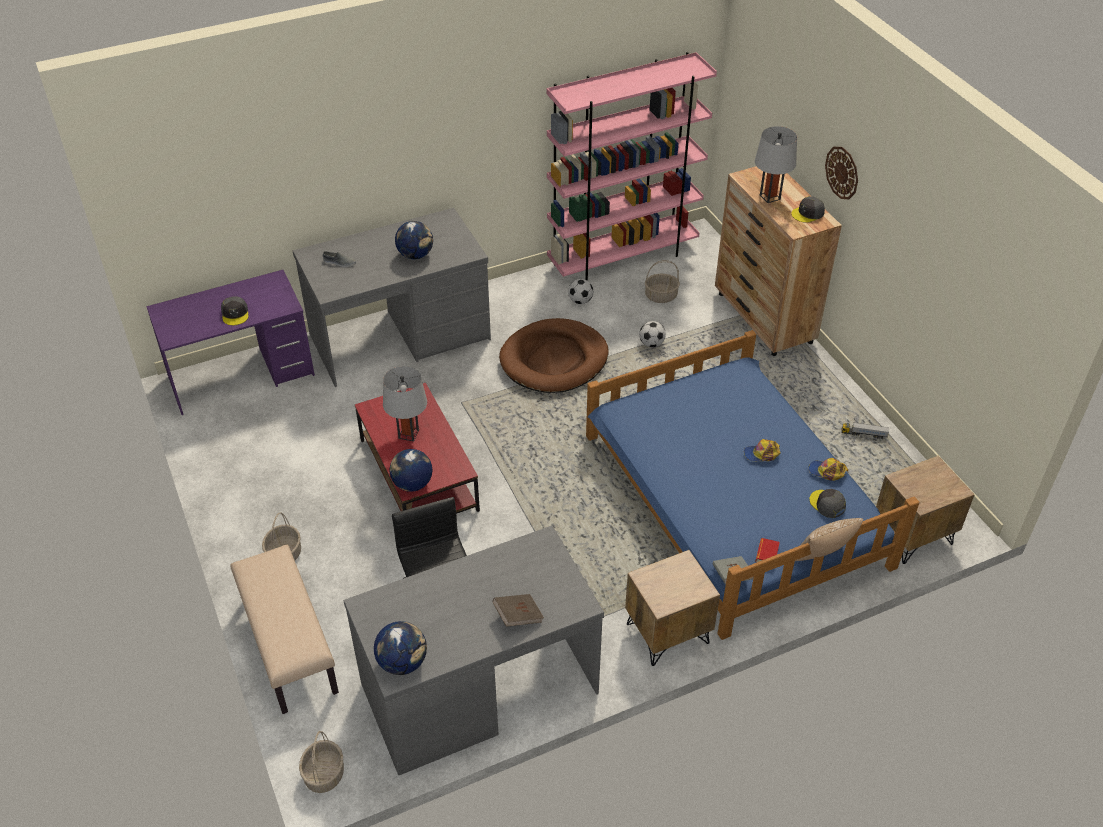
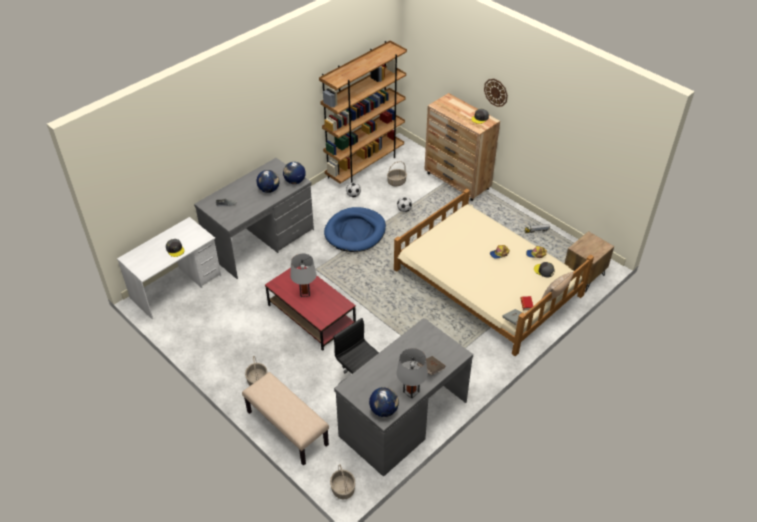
camera: 20 degrees left, 0 degrees up
purple desk [146,270,315,415] -> white desk [117,217,221,319]
globe [389,449,432,492] -> globe moved to [283,162,306,184]
brown dog bed [499,318,609,393] -> blue dog bed [324,207,386,252]
pink bookcase [547,52,717,281] -> brown bookcase [319,41,407,184]
blue bed [586,330,920,640] -> beige bed [394,189,594,356]
brown nightstand [625,550,720,666] -> none
grey table lamp [755,126,797,203] -> grey table lamp moved to [396,348,428,399]

